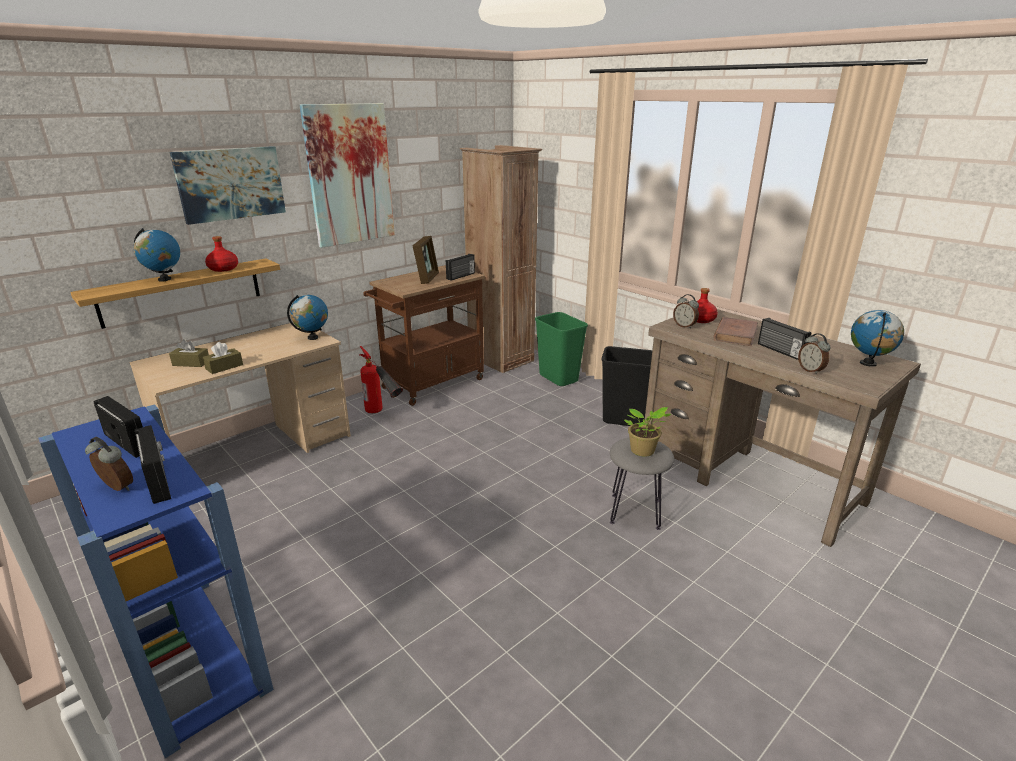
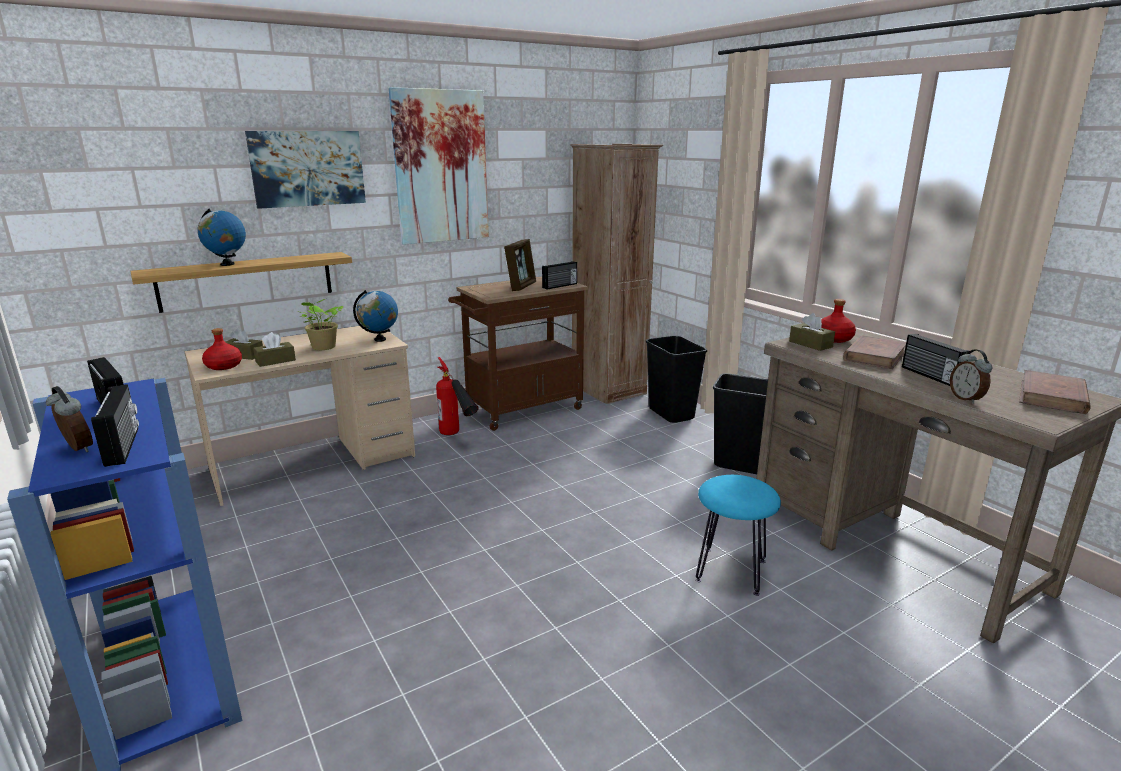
camera: 10 degrees right, 5 degrees down
red bottle [205,236,238,272] -> red bottle moved to [202,328,242,370]
green trash can [535,312,588,386] -> black trash can [646,335,707,423]
grey stool [610,437,674,530] -> turquoise stool [695,475,781,596]
potted plant [624,407,671,457] -> potted plant moved to [295,299,343,350]
alarm clock [673,294,699,329] -> brown tissue box [789,313,835,351]
globe [851,310,904,367] -> brown book [1019,370,1091,414]

